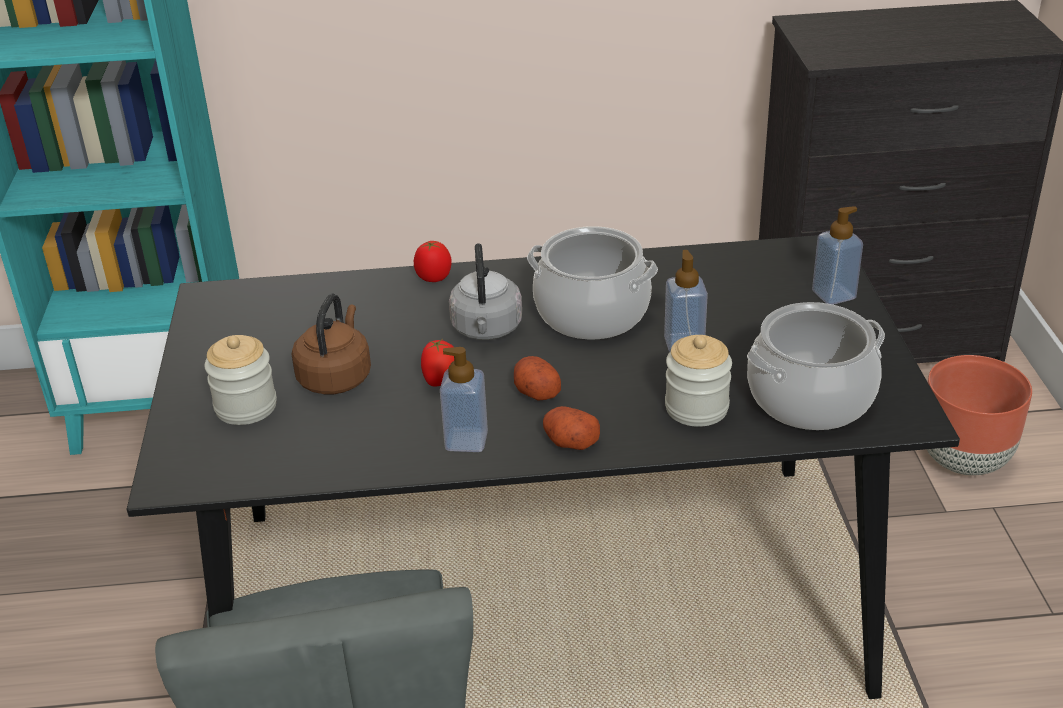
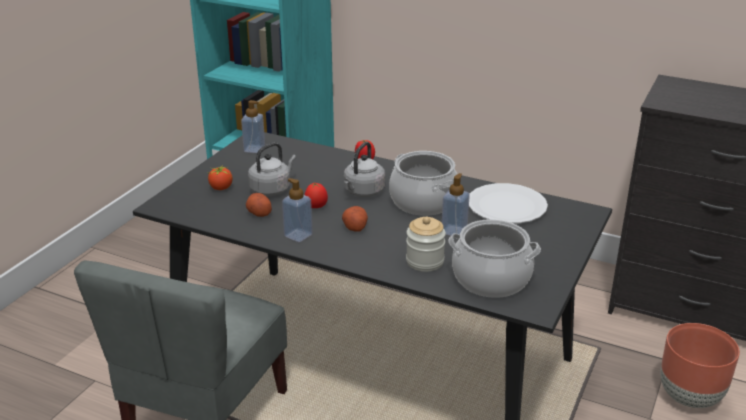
camera: 30 degrees right, 5 degrees down
jar [204,335,277,425] -> tomato [208,166,233,190]
brown kettle [291,294,371,394] -> grey kettle [248,142,296,196]
potato [543,406,600,450] -> potato moved to [246,193,272,217]
soap dispenser [812,206,863,305] -> soap dispenser moved to [241,100,265,153]
none -> white plate [469,183,548,223]

